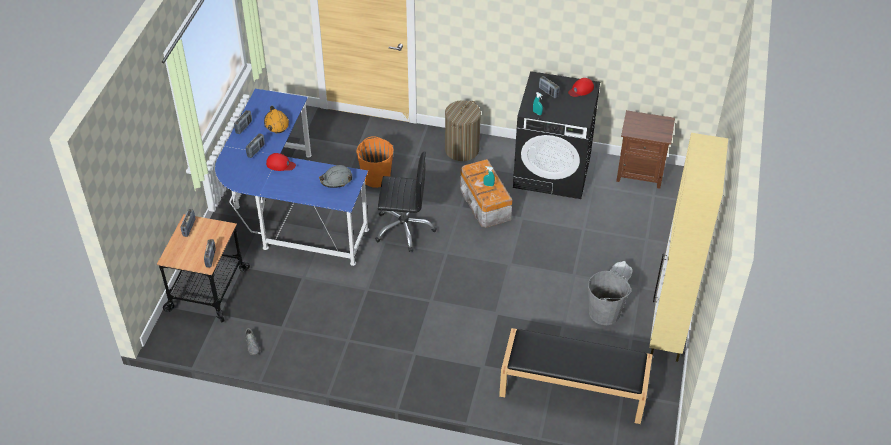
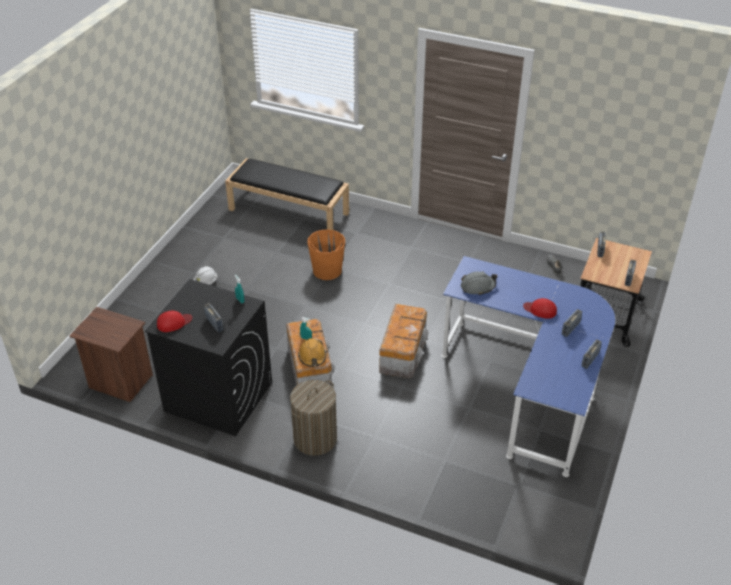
camera: 170 degrees left, 5 degrees down
orange hard hat [264,106,289,133] -> orange hard hat moved to [298,338,326,367]
orange bucket [356,136,394,188] -> orange bucket moved to [307,229,345,280]
black office chair [375,152,437,252] -> storage box [379,304,429,378]
grey bucket [588,271,631,325] -> none
beige cabinet [649,133,728,362] -> none

